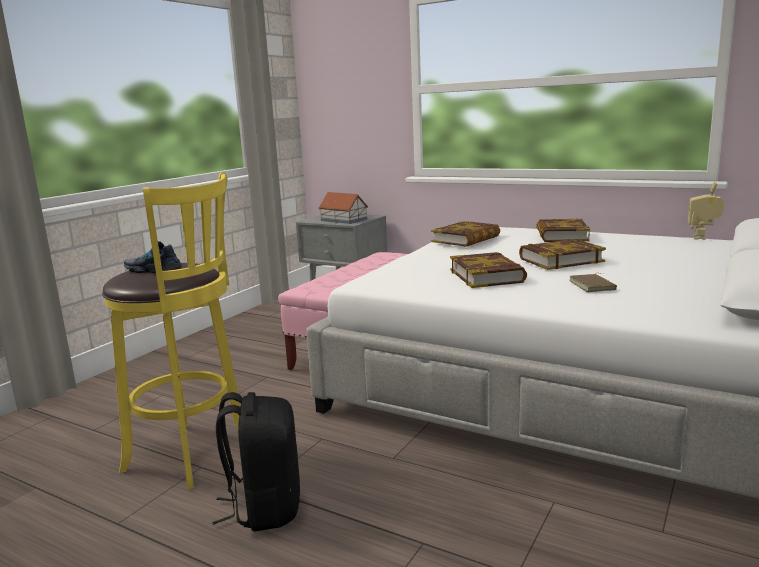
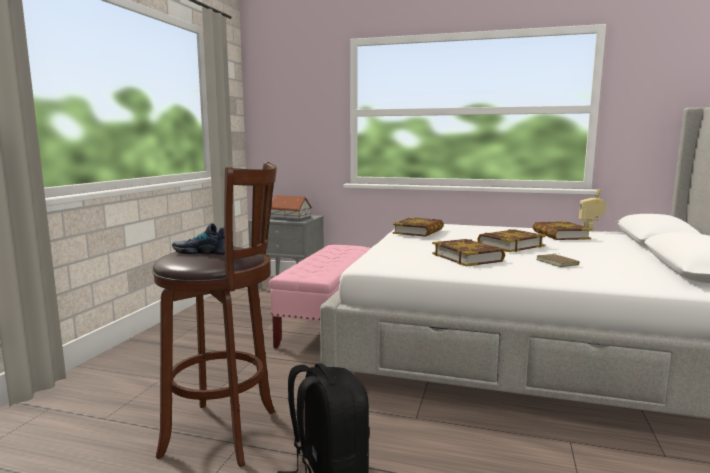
camera: 15 degrees left, 5 degrees down
yellow stool [102,173,241,489] -> brown stool [152,162,277,467]
book [536,218,590,242] -> book moved to [533,221,592,240]

